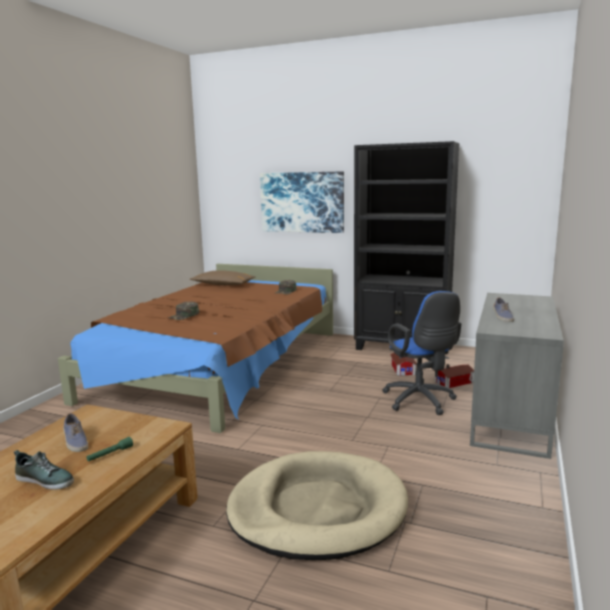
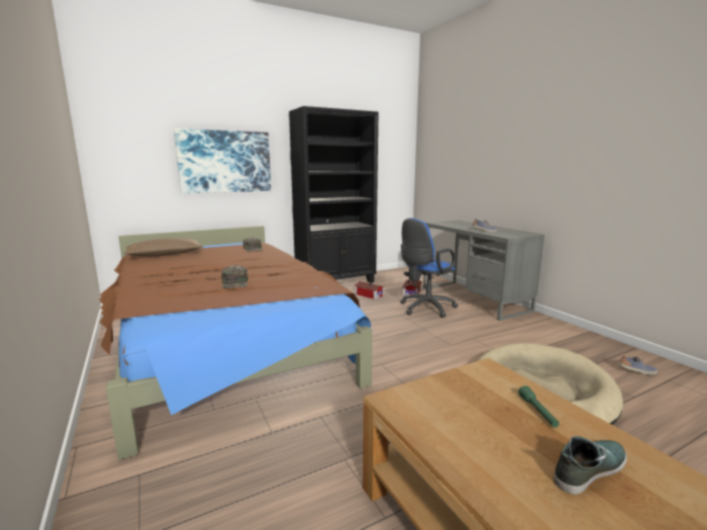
camera: 50 degrees left, 0 degrees up
shoe [63,413,88,452] -> shoe moved to [618,355,658,375]
blue office chair [382,291,461,415] -> blue office chair turned 120 degrees clockwise [400,218,458,318]

